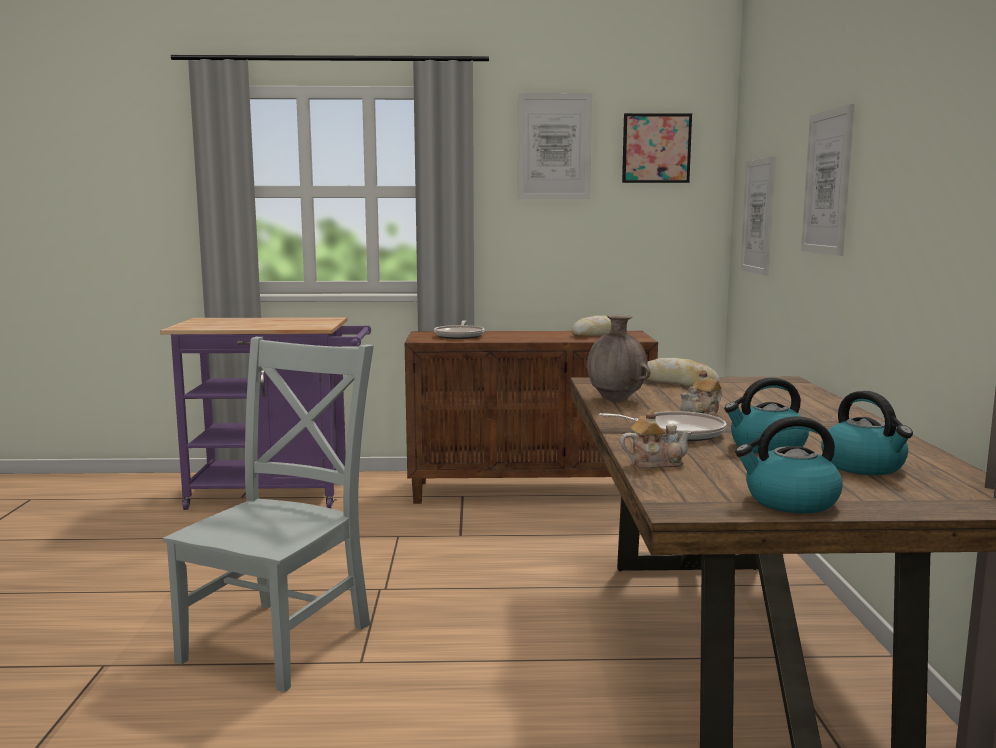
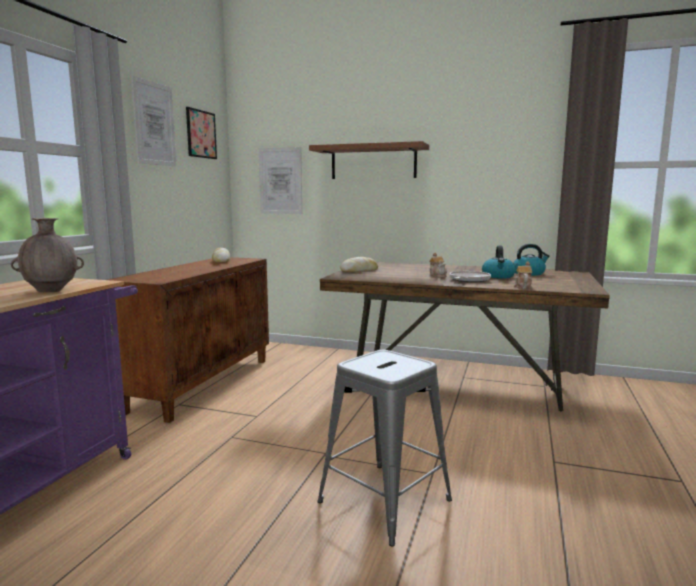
camera: 70 degrees left, 0 degrees up
grey chair [163,337,374,692] -> grey stool [317,350,452,546]
frying pan [434,320,484,339] -> none
brown vase [586,315,650,402] -> brown vase moved to [11,218,84,292]
kettle [735,416,843,514] -> none
picture [801,104,854,256] -> brown shelf [309,141,429,179]

